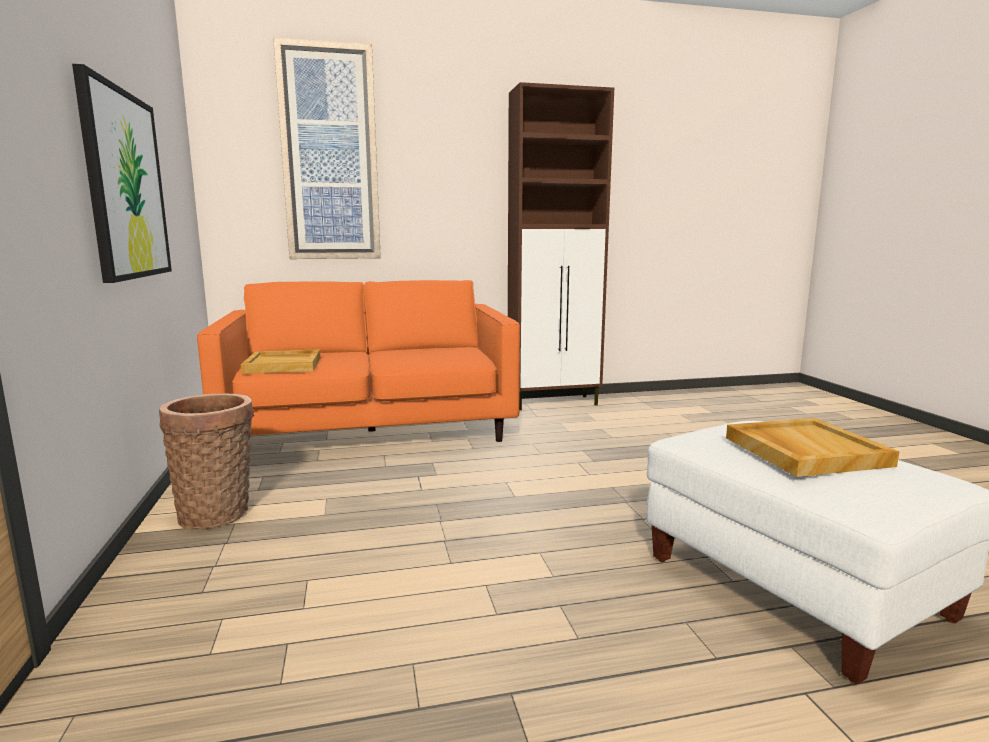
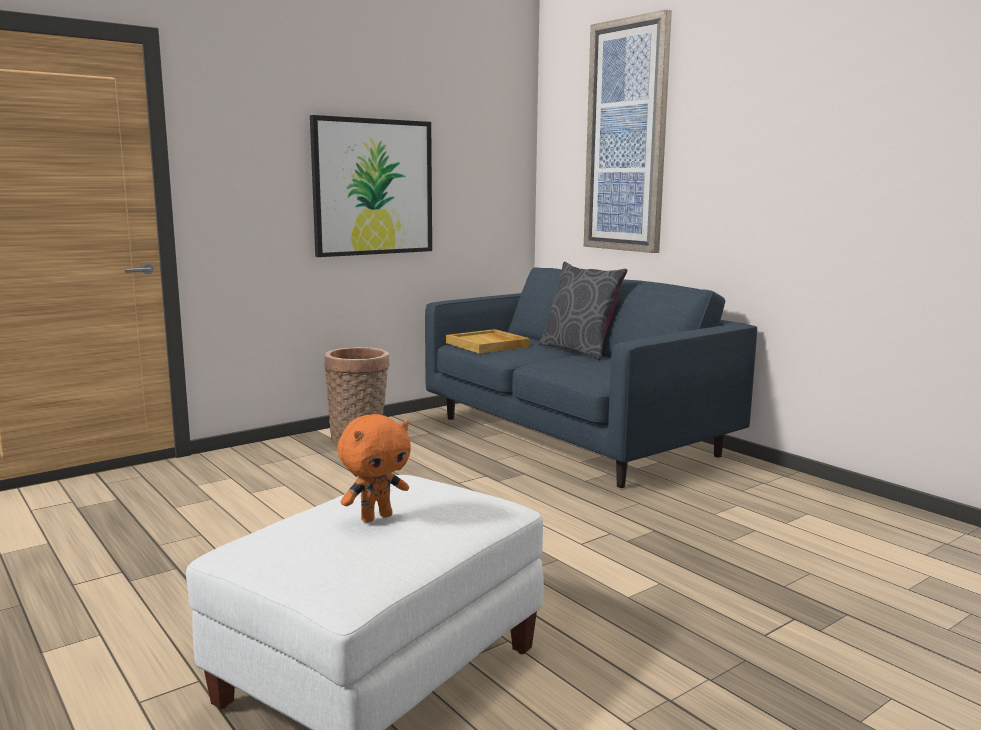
camera: 65 degrees right, 0 degrees up
orange sofa [197,280,520,442] -> blue sofa [425,268,757,488]
brown cabinet [508,82,614,410] -> none
beige tray [726,418,899,477] -> orange plush toy [338,414,411,523]
none -> grey pillow [539,262,627,360]

